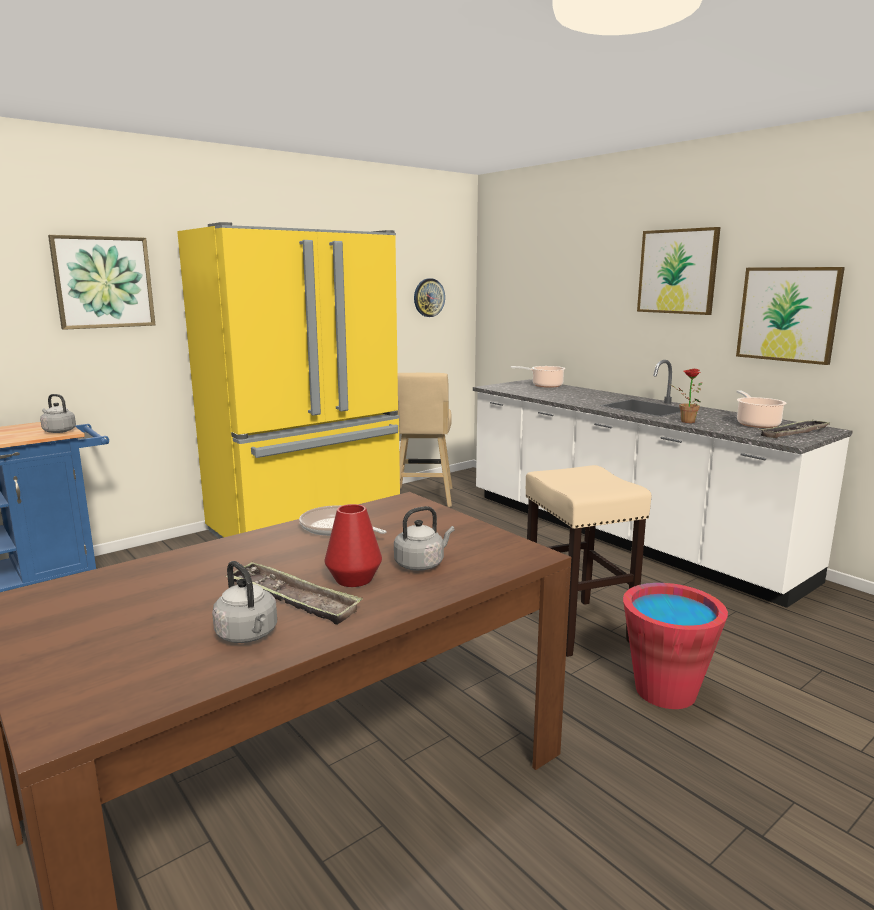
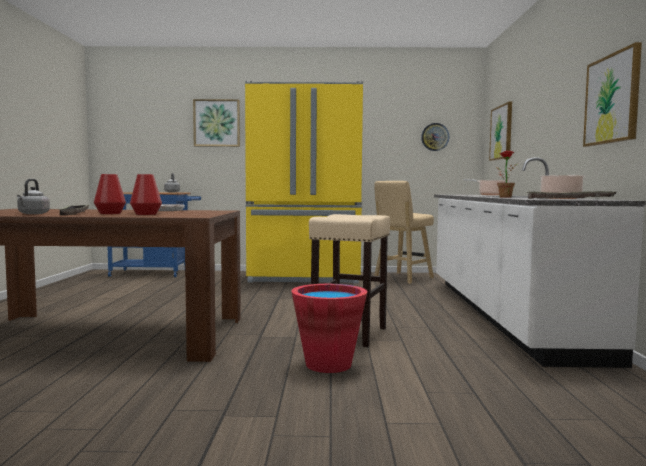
camera: 40 degrees right, 10 degrees down
grey kettle [394,506,454,571] -> red vase [130,174,162,215]
picture [637,227,721,315] -> picture moved to [489,102,512,161]

